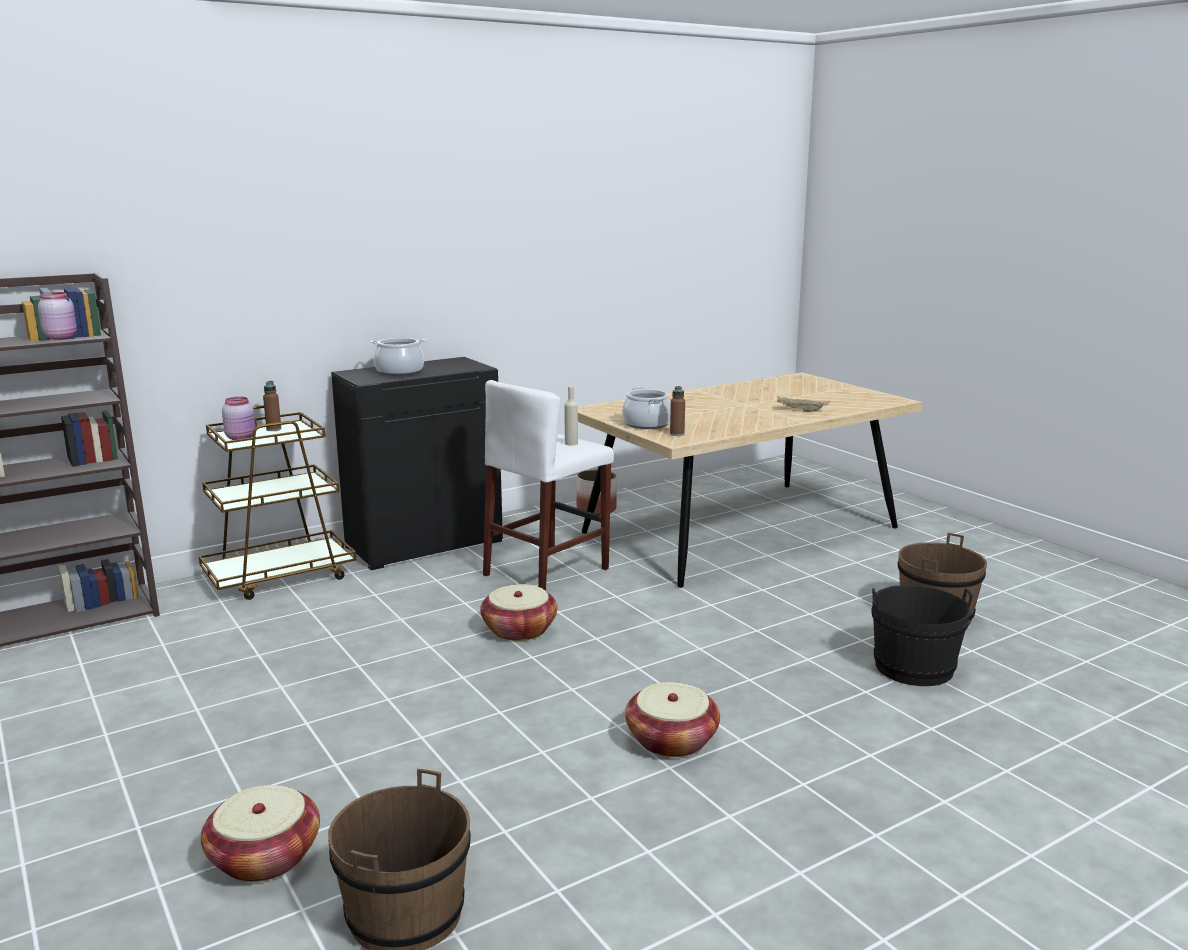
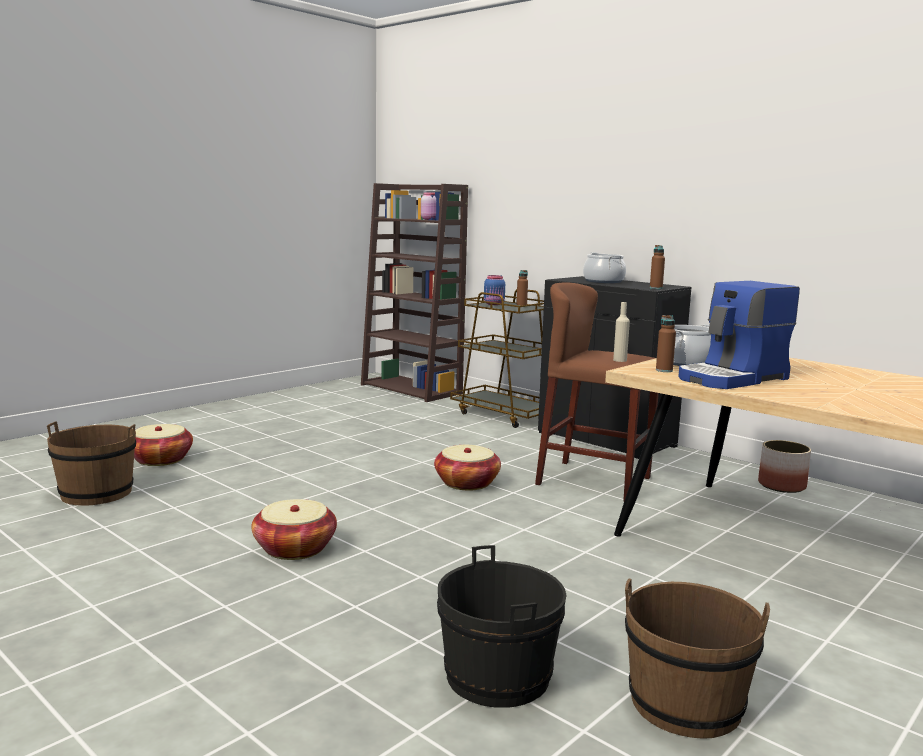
camera: 75 degrees right, 5 degrees down
pink jar [222,397,255,440] -> blue jar [484,275,505,305]
white stool [483,380,614,591] -> brown stool [535,282,659,501]
beige tray [777,397,829,412] -> none
none -> brown bottle [650,245,665,289]
none -> coffee machine [678,281,800,389]

